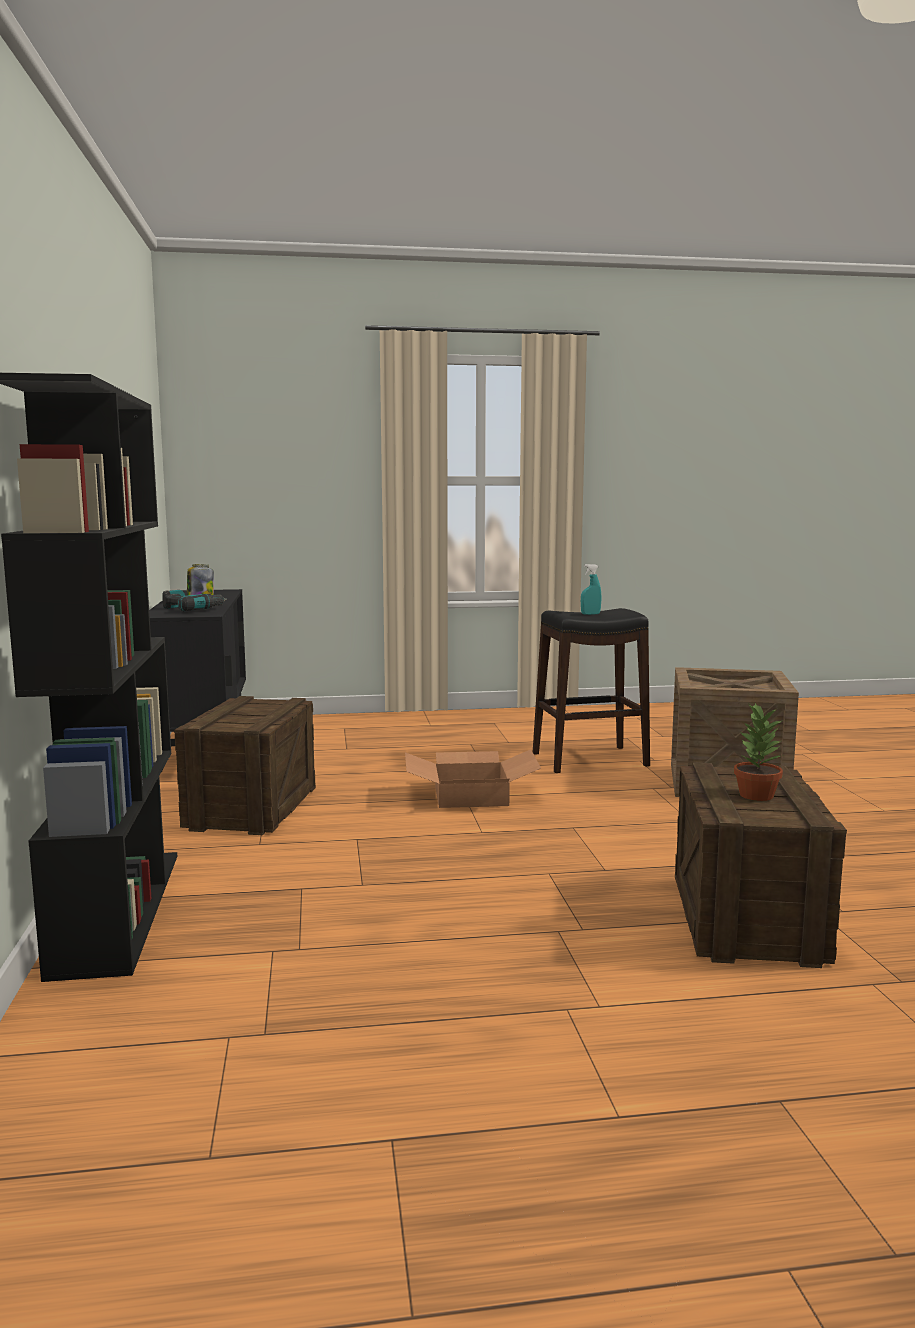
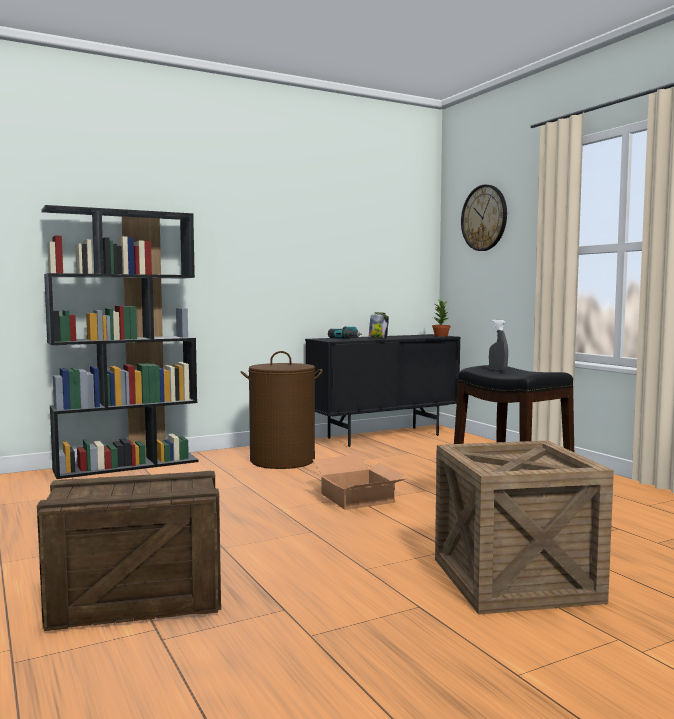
camera: 70 degrees right, 5 degrees down
crate [174,696,316,835] -> brown laundry basket [241,351,323,469]
turquoise spray bottle [581,564,601,615] -> grey spray bottle [489,320,508,371]
potted plant [734,702,783,801] -> potted plant moved to [432,300,450,337]
none -> wall clock [461,185,507,251]

